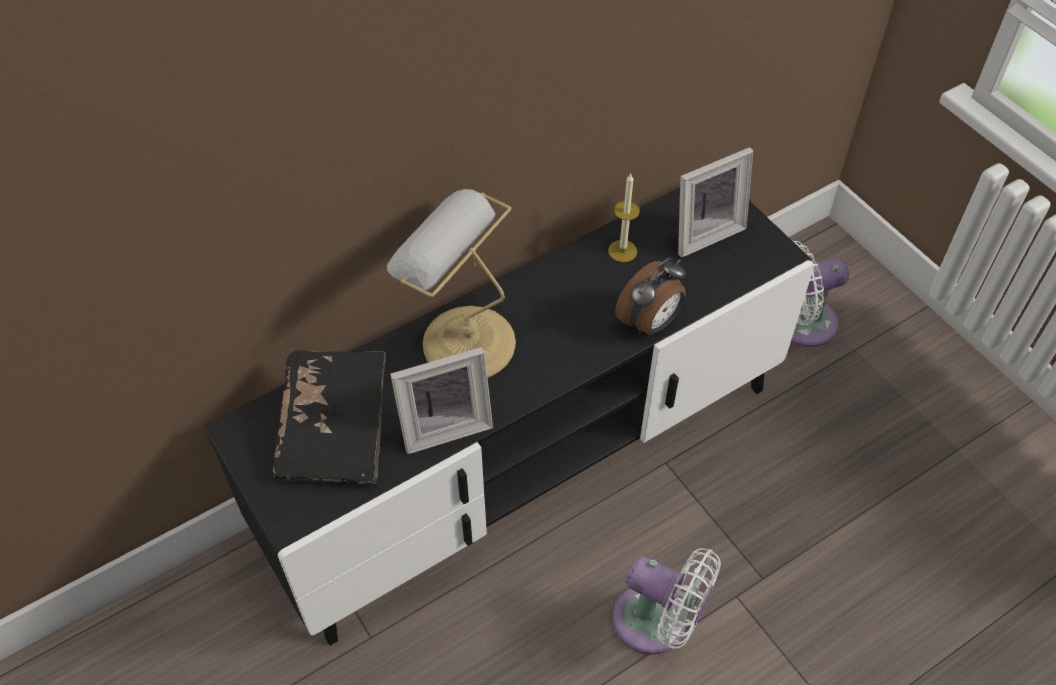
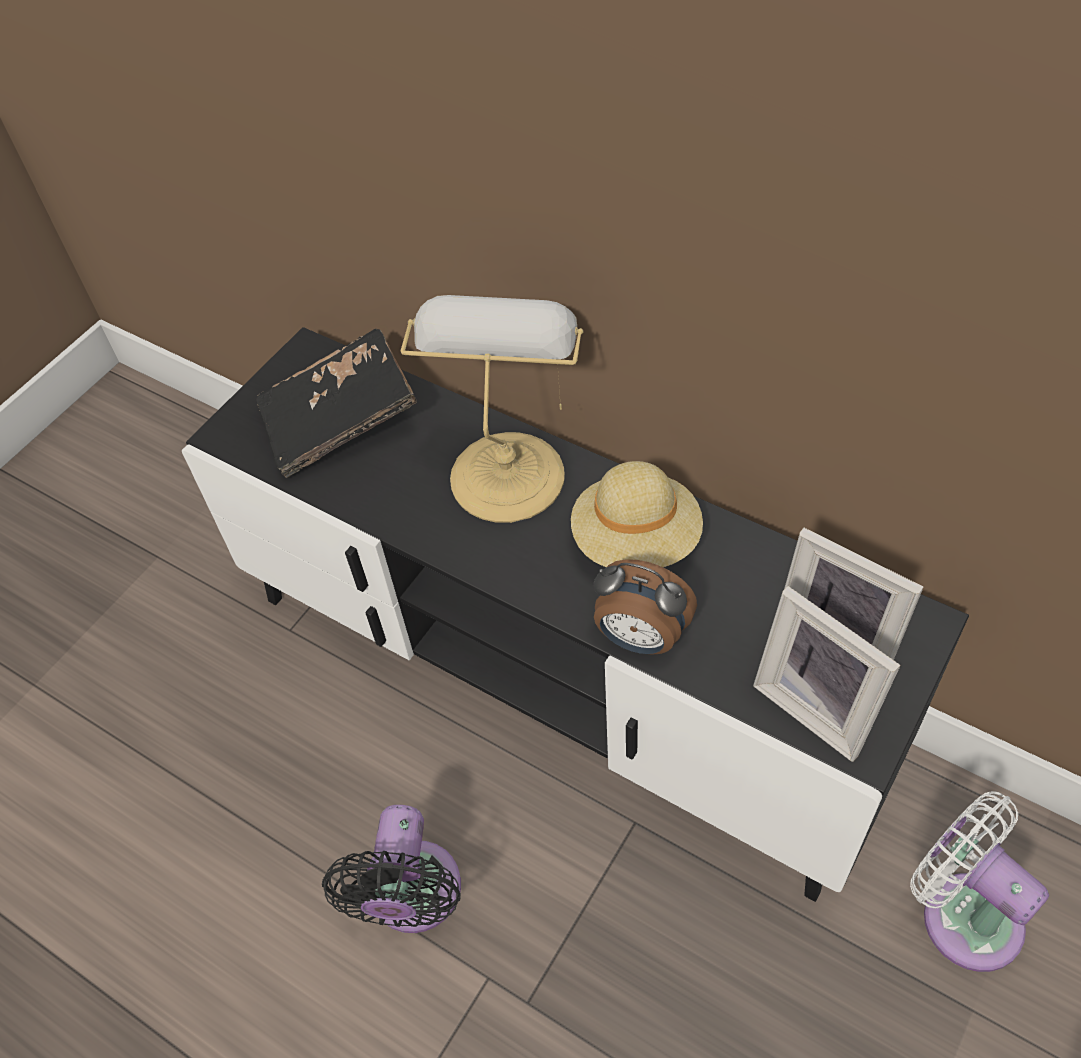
camera: 70 degrees right, 0 degrees up
picture frame [390,347,493,454] -> picture frame moved to [753,586,901,762]
candle [608,174,640,262] -> none
white fan [613,548,721,655] -> black fan [322,805,461,933]
none -> beige hat [571,461,703,567]

